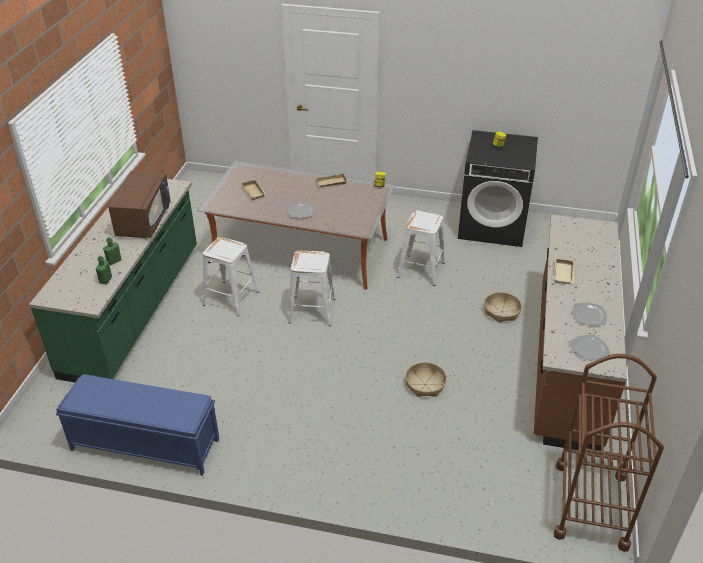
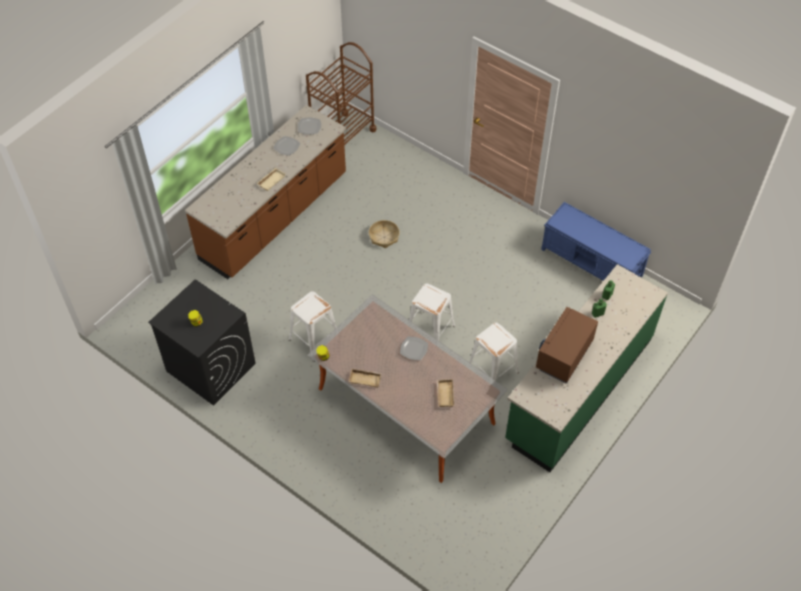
camera: 155 degrees left, 15 degrees up
basket [484,292,522,323] -> none

